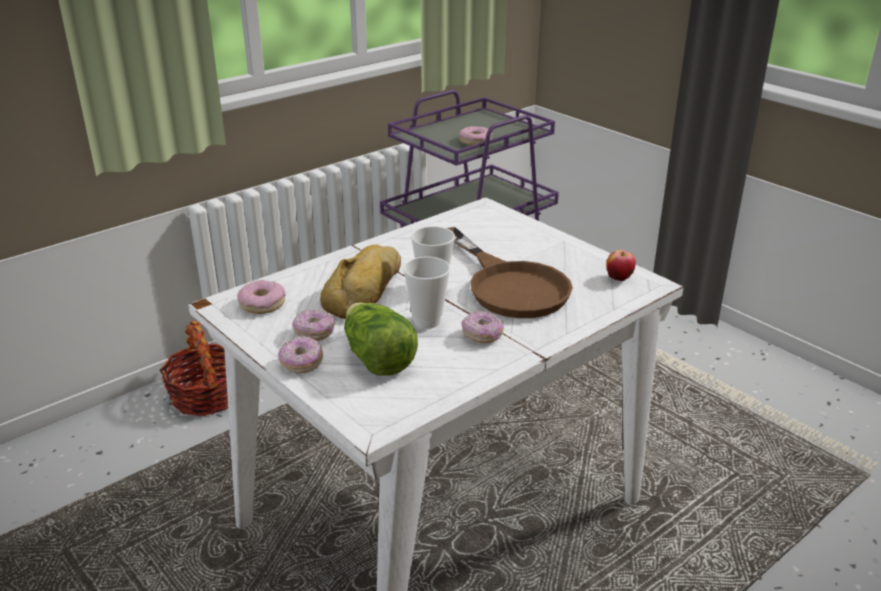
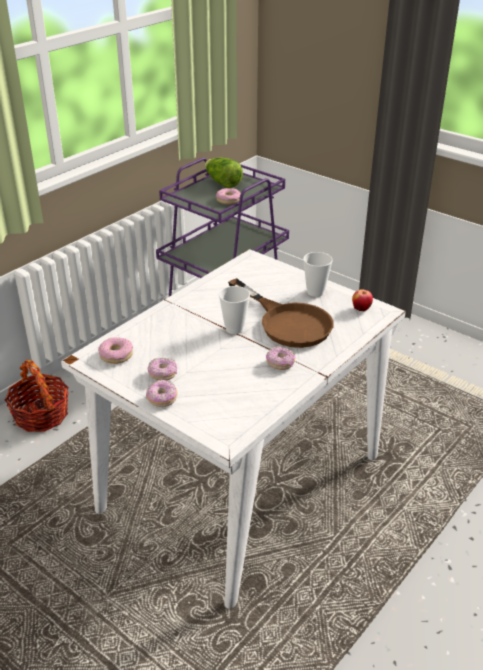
camera: 10 degrees left, 5 degrees up
bread [320,245,401,319] -> none
lettuce [344,303,418,375] -> lettuce moved to [205,158,243,188]
cup [403,257,450,329] -> cup moved to [303,252,333,297]

